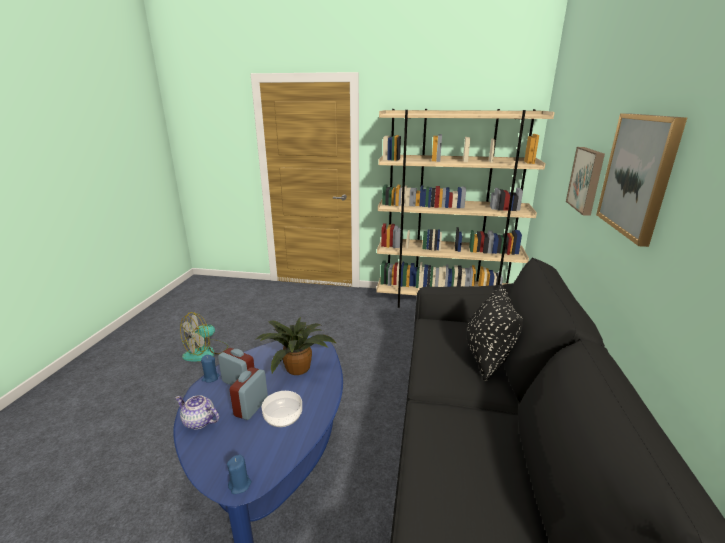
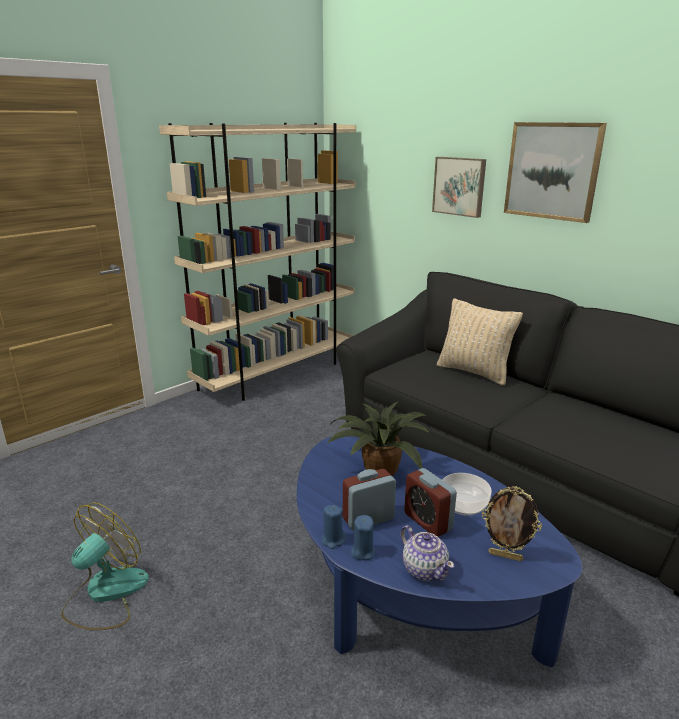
camera: 55 degrees left, 0 degrees up
teapot [175,395,219,429] -> teapot turned 90 degrees counterclockwise [400,525,454,581]
fan [180,312,228,362] -> fan turned 135 degrees counterclockwise [61,502,149,630]
blue candle [227,455,252,494] -> blue candle moved to [351,515,375,560]
black pillow [467,284,523,381] -> beige pillow [437,298,523,385]
none -> picture frame [482,486,542,561]

